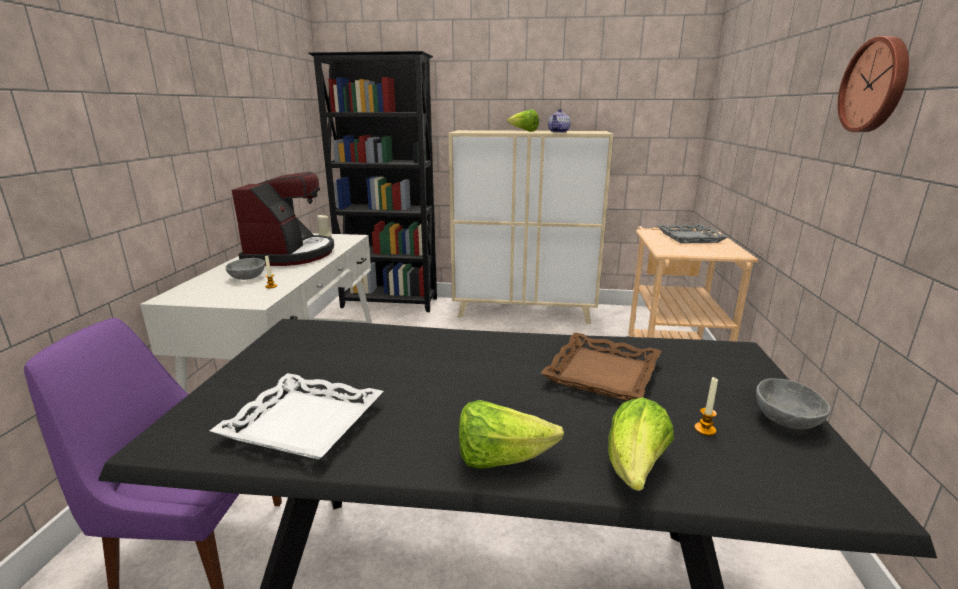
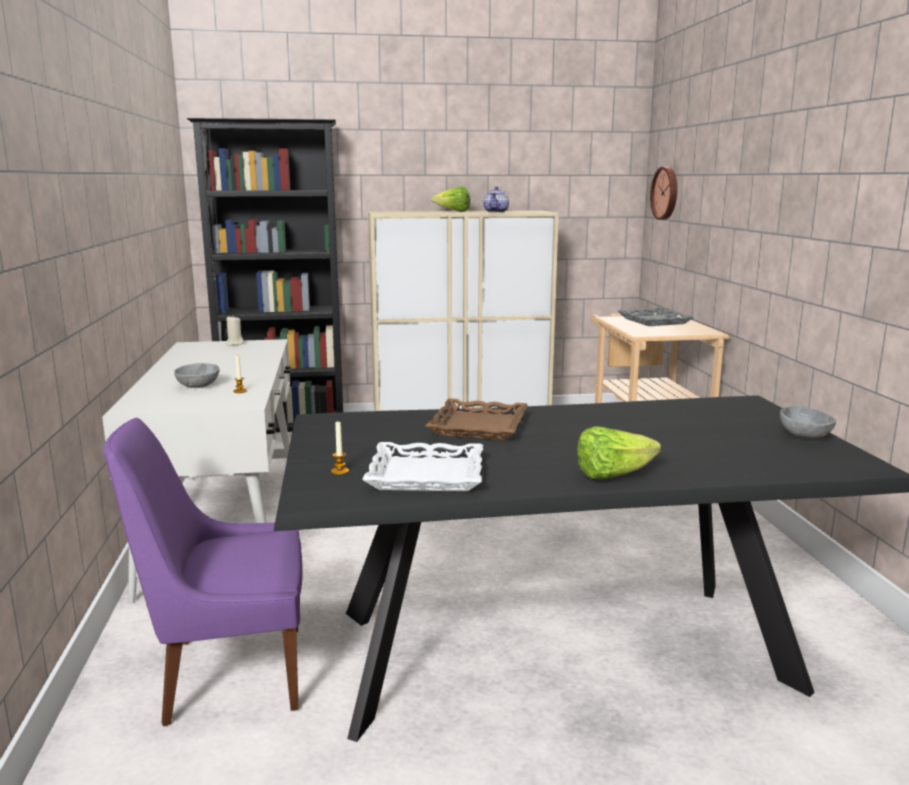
camera: 15 degrees left, 5 degrees down
coffee machine [232,172,334,266] -> none
brown tray [541,332,661,401] -> brown tray moved to [425,398,528,441]
lettuce [608,397,674,491] -> none
candle [694,377,718,436] -> candle moved to [331,422,349,475]
wall clock [837,36,909,132] -> wall clock moved to [650,167,677,220]

